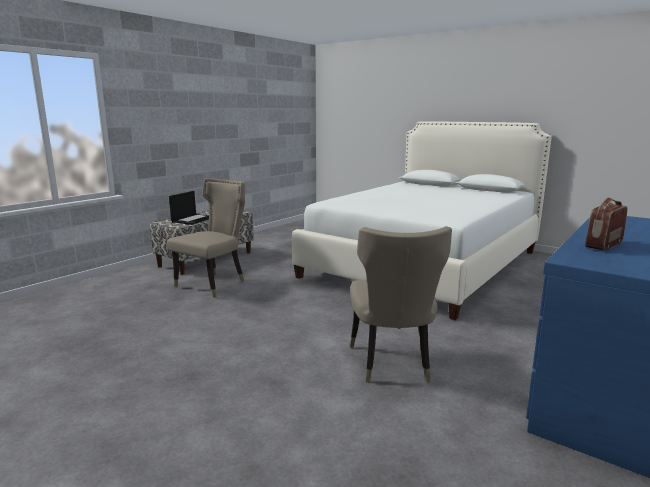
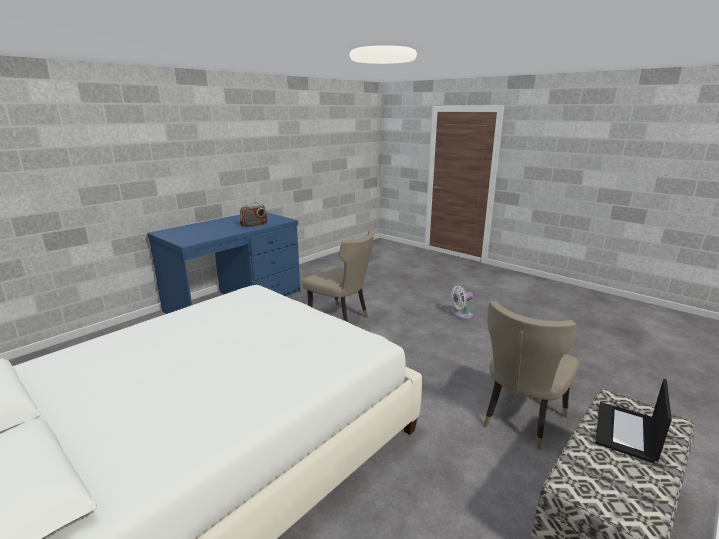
camera: 175 degrees left, 5 degrees up
beige chair [350,226,452,383] -> beige chair turned 120 degrees clockwise [303,229,374,322]
none -> white fan [451,286,473,320]

